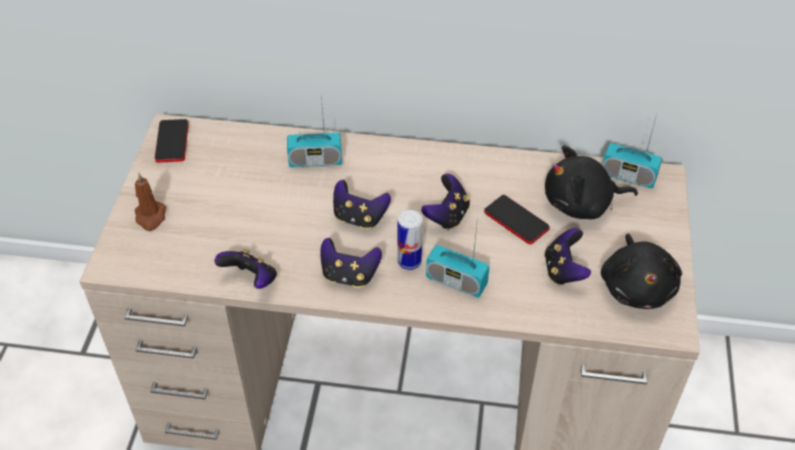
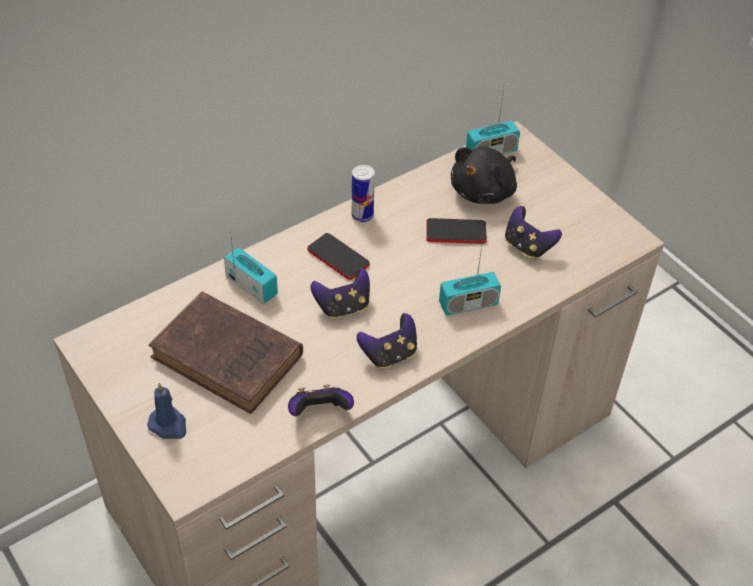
camera: 45 degrees left, 0 degrees up
brown candle [135,172,166,231] -> blue candle [147,383,186,439]
phone [155,119,189,163] -> phone moved to [307,233,370,280]
radio [287,96,342,167] -> radio turned 90 degrees counterclockwise [224,231,278,304]
can [397,210,423,270] -> can moved to [351,165,375,222]
game controller [421,174,470,230] -> none
black plush toy [601,234,682,309] -> none
none -> brown book [148,292,303,414]

